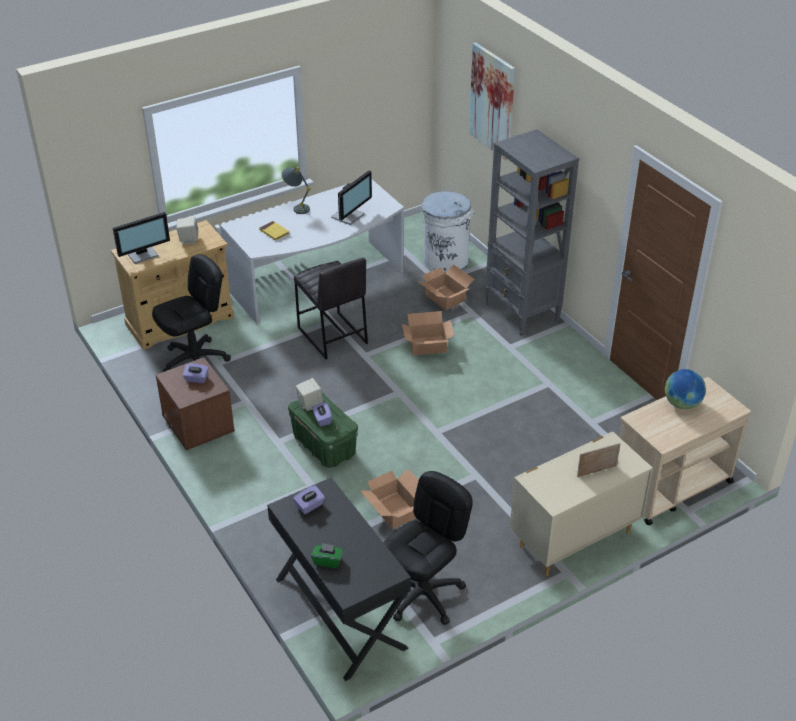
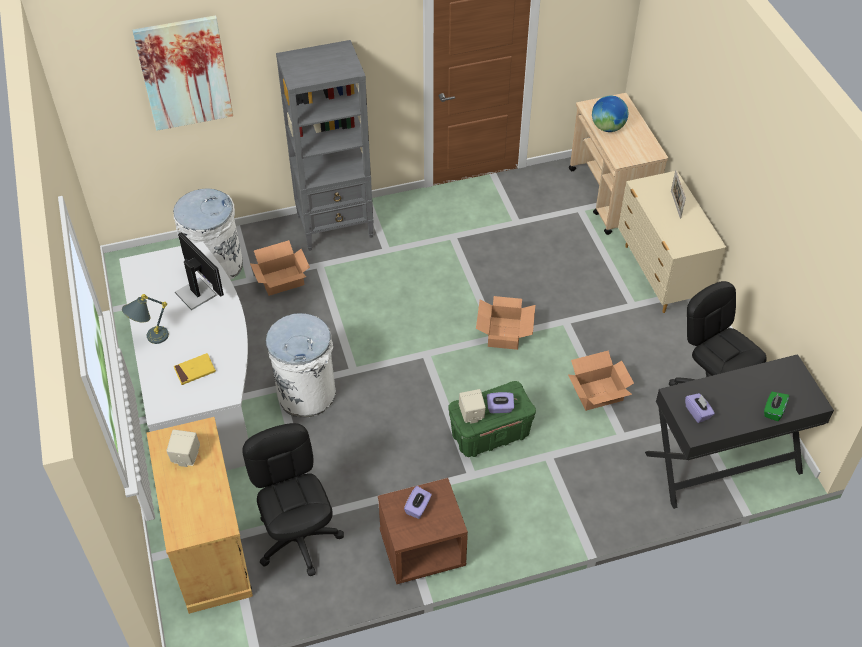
camera: 75 degrees left, 10 degrees up
monitor [113,212,170,264] -> none
grey stool [294,258,368,359] -> white trash can [266,313,336,418]
cardboard box [402,311,455,355] -> cardboard box moved to [476,296,535,350]

